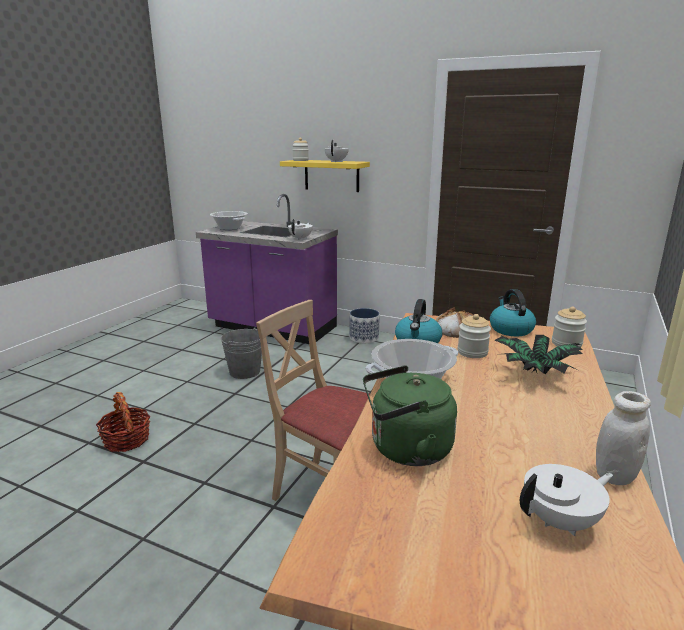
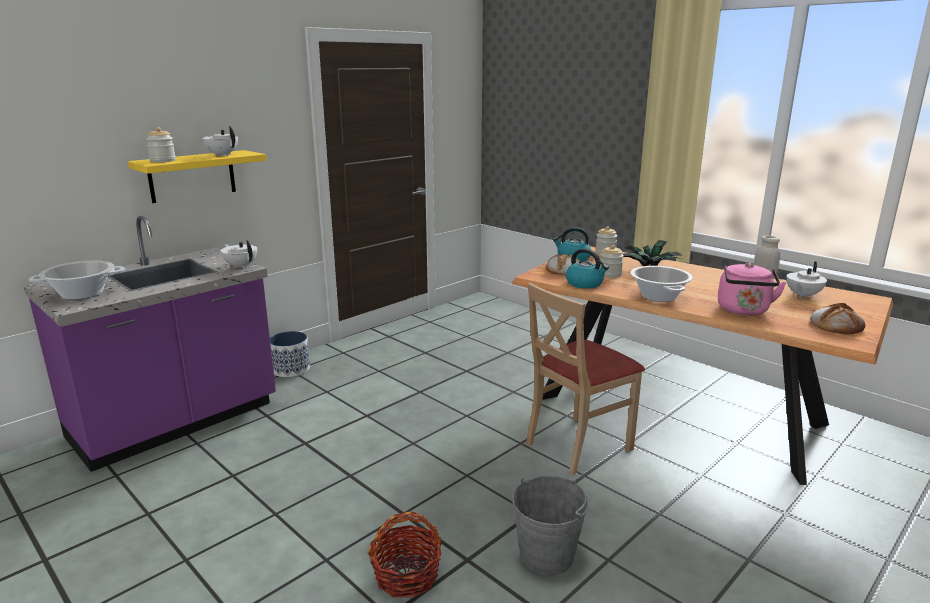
camera: 70 degrees left, 0 degrees up
grey bucket [221,327,262,379] -> grey bucket moved to [512,475,588,575]
green kettle [363,365,457,466] -> pink kettle [718,263,786,315]
white teapot [520,464,613,536] -> white teapot turned 135 degrees counterclockwise [786,261,827,298]
none -> bread [810,303,865,334]

